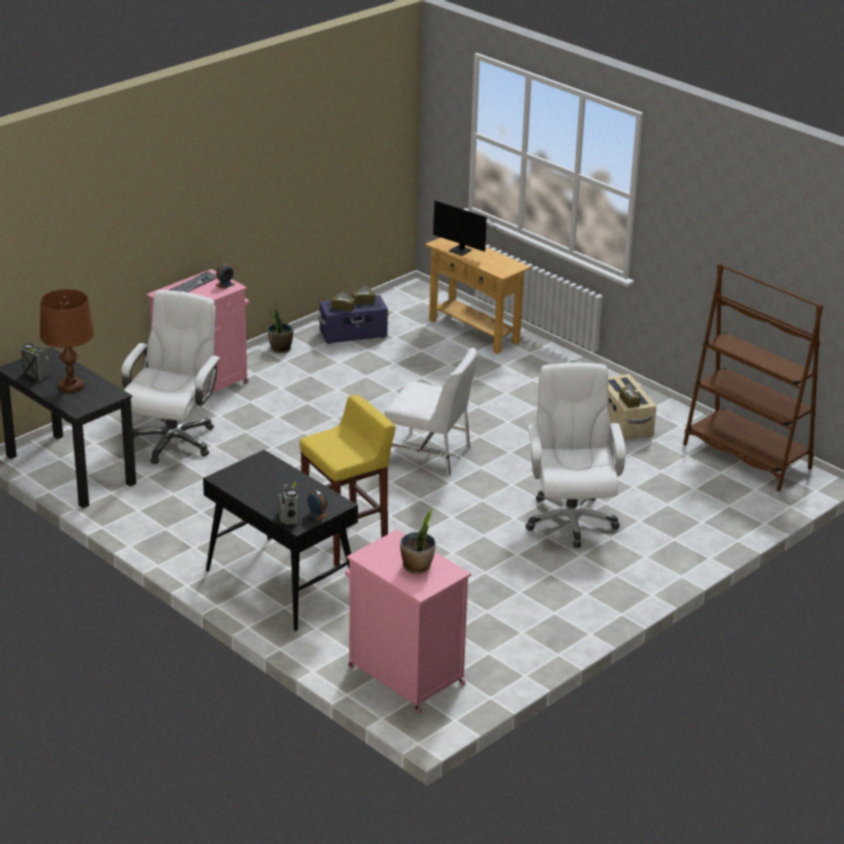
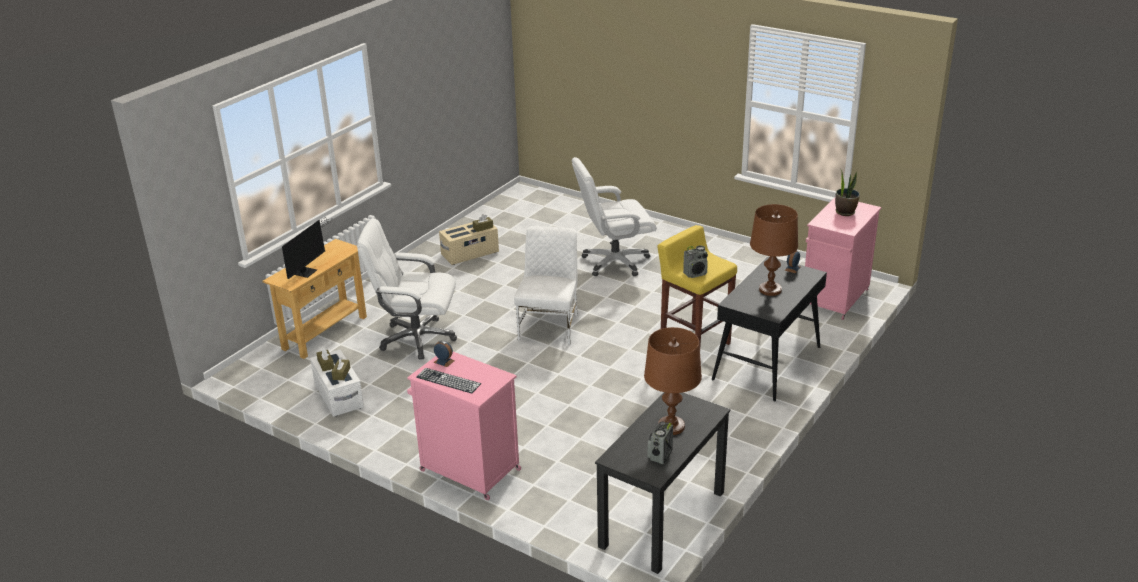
camera: 100 degrees left, 0 degrees up
white office chair [121,290,221,464] -> white office chair moved to [357,218,457,360]
potted plant [268,304,294,353] -> none
radio [278,481,299,525] -> radio moved to [683,246,708,278]
purple storage box [318,295,389,344] -> white storage box [310,349,364,417]
brown bookcase [683,263,823,492] -> none
none -> brown table lamp [750,204,798,296]

